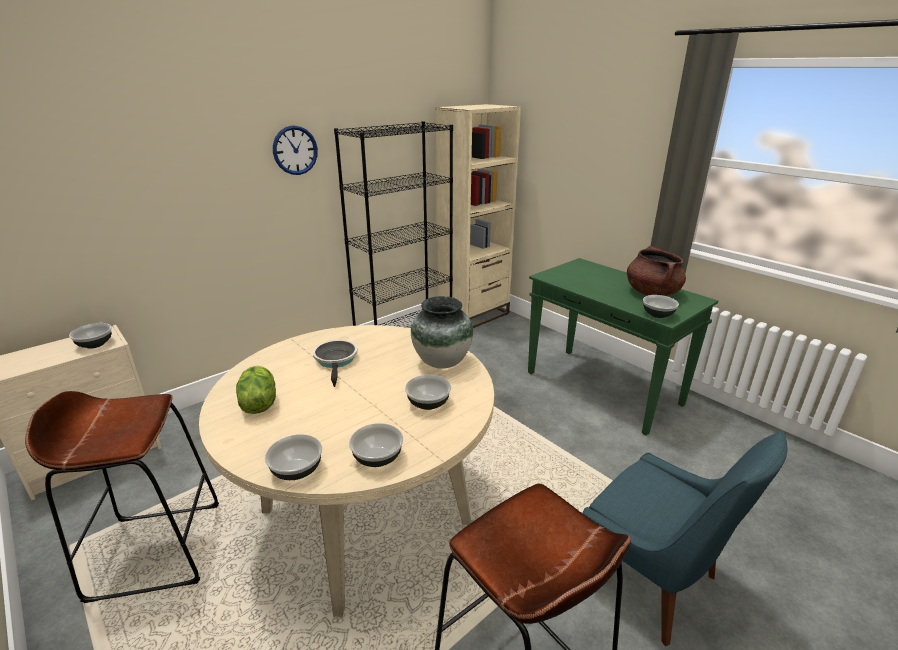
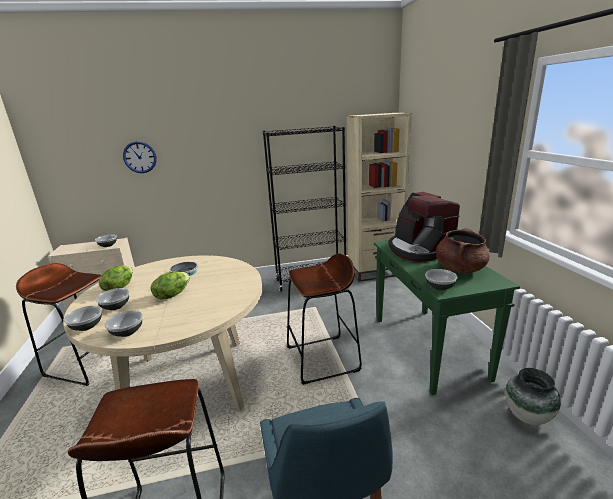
camera: 30 degrees right, 5 degrees down
wall clock [273,125,318,175] -> wall clock moved to [123,141,157,173]
bowl [405,375,451,410] -> bowl moved to [96,288,129,310]
vase [411,296,473,369] -> vase moved to [505,368,561,425]
none -> lettuce [151,271,190,300]
none -> brown stool [287,253,362,385]
none -> coffee machine [389,192,460,262]

